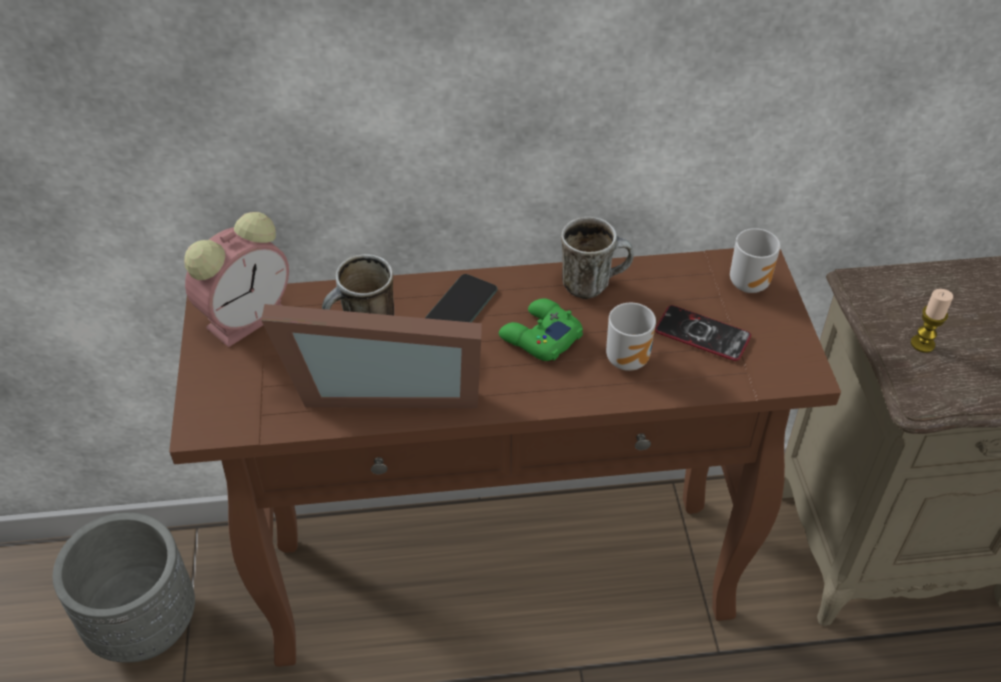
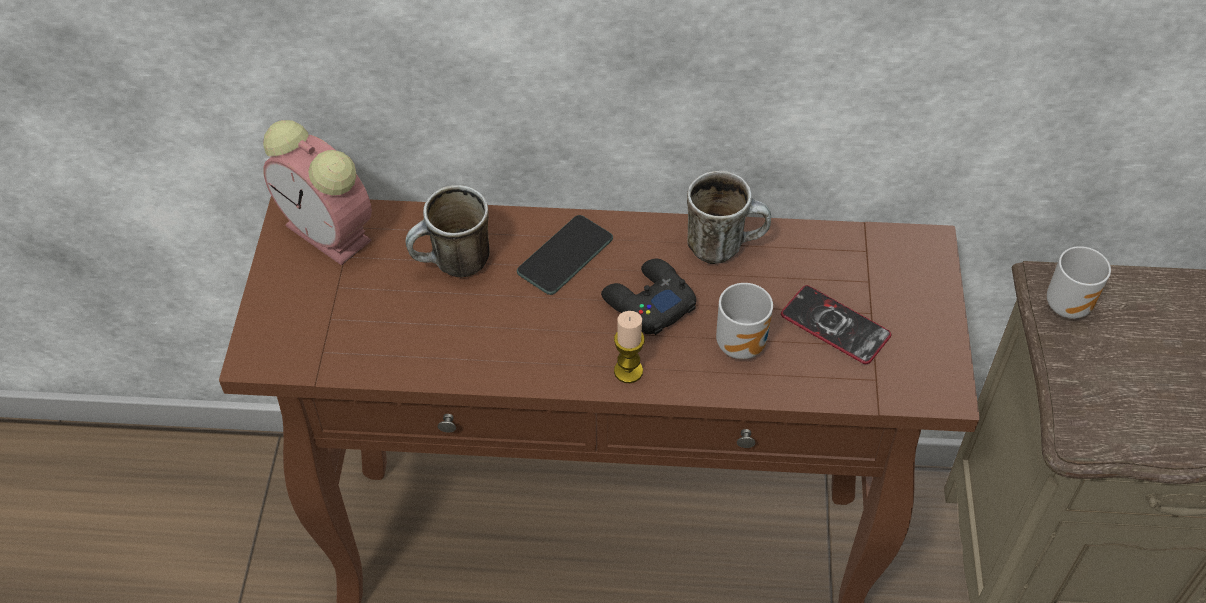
camera: 10 degrees right, 5 degrees up
grey planter [53,512,195,663] -> none
alarm clock [184,212,289,347] -> alarm clock turned 75 degrees clockwise [263,120,372,265]
picture frame [261,304,482,409] -> none
green game controller [499,298,583,361] -> black game controller [601,259,696,335]
mug [730,228,781,293] -> mug moved to [1047,246,1111,319]
candle [911,289,953,353] -> candle moved to [614,311,645,383]

